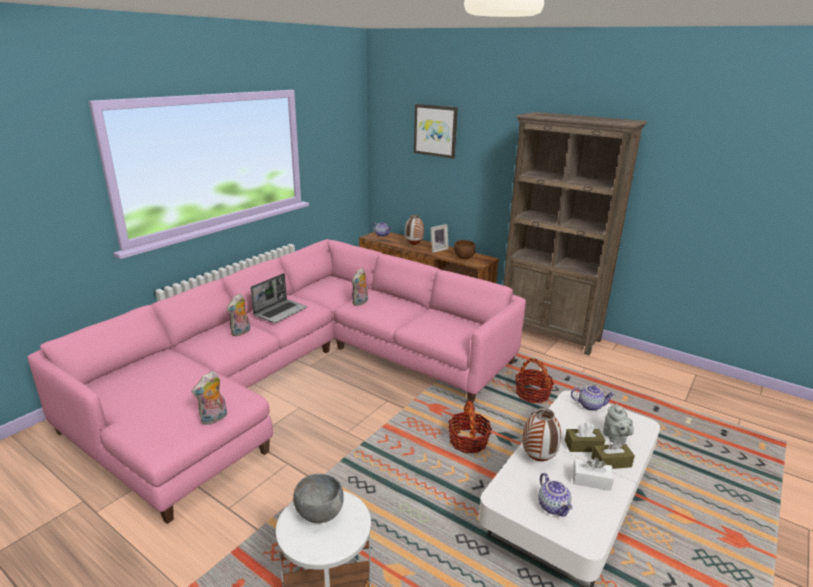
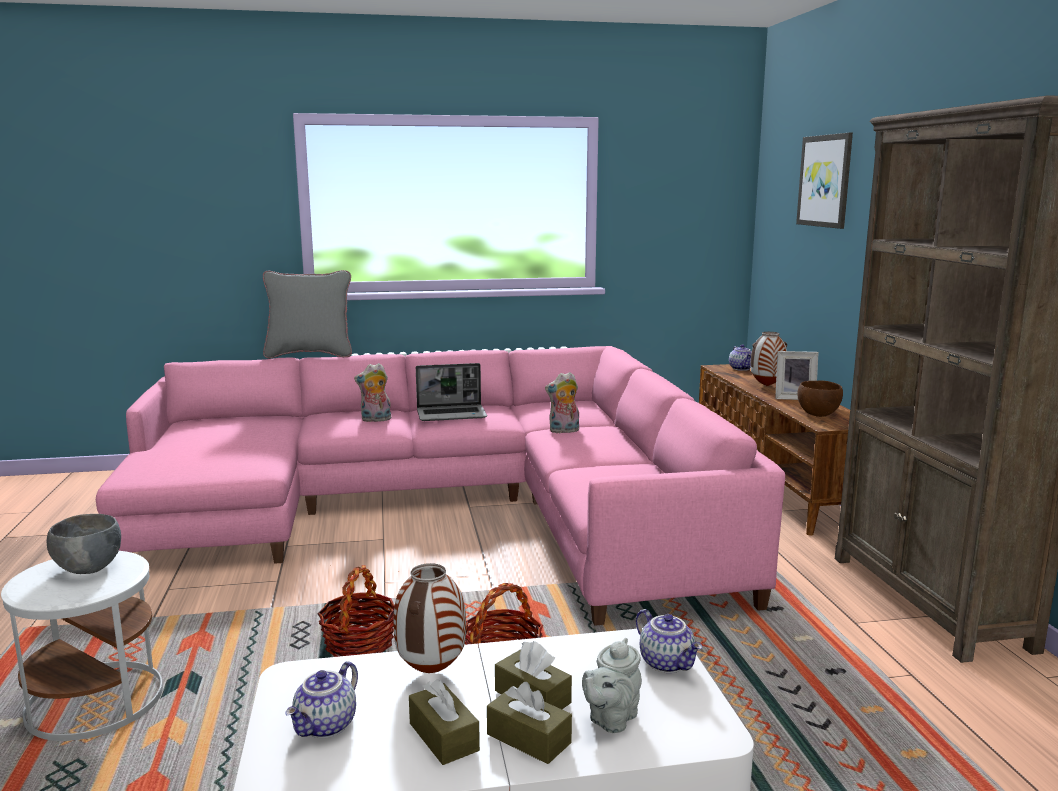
camera: 45 degrees right, 10 degrees down
plush toy [191,371,227,425] -> none
basket [515,358,554,403] -> basket moved to [317,565,395,657]
white tissue box [573,458,614,491] -> brown tissue box [409,679,480,765]
none -> grey pillow [263,270,352,359]

